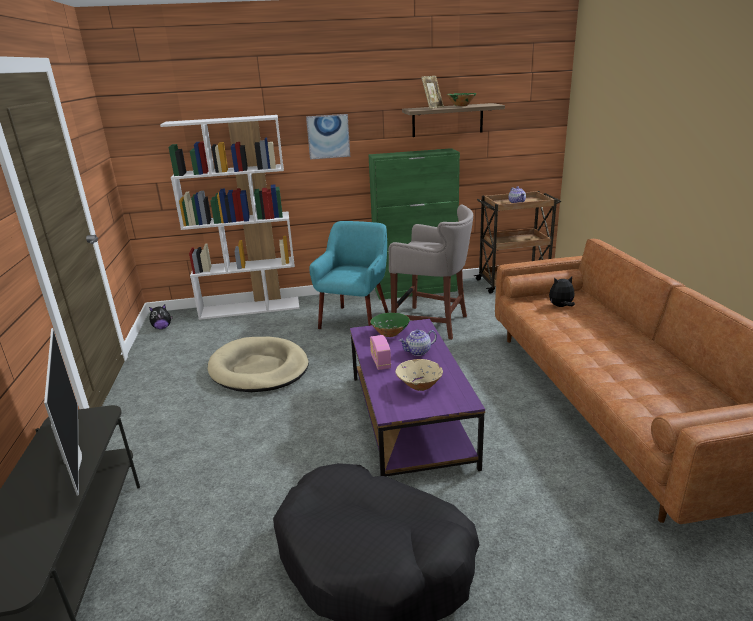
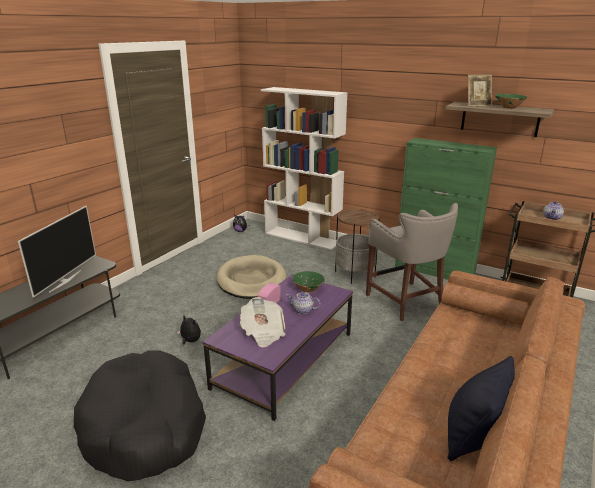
camera: 40 degrees right, 0 degrees up
picture [306,114,350,160] -> none
turquoise armchair [310,221,389,329] -> side table [335,209,380,284]
beige bowl [395,359,443,391] -> newspaper [240,297,285,348]
plush toy [549,277,575,307] -> plush toy moved to [177,316,201,344]
none -> black pillow [447,356,515,461]

